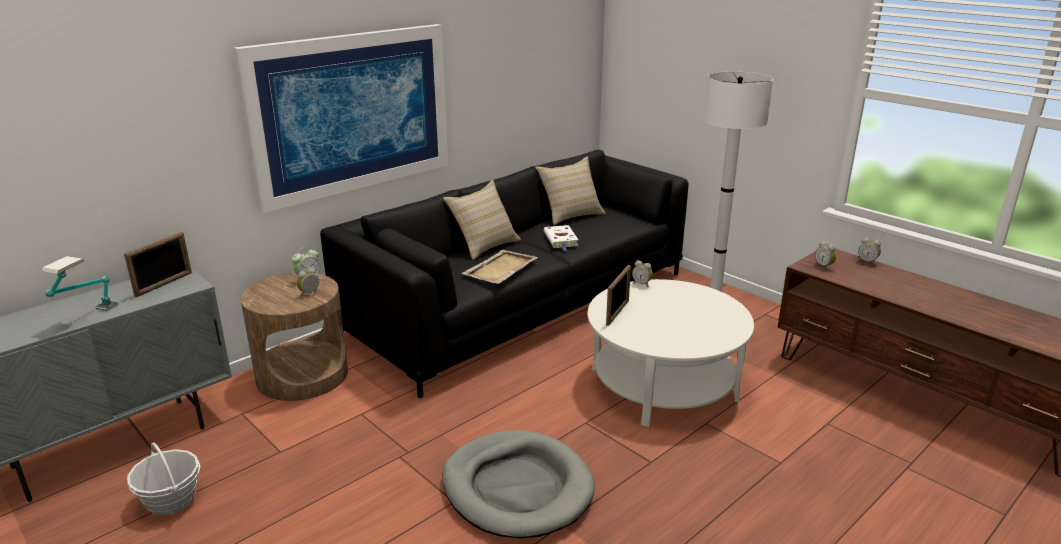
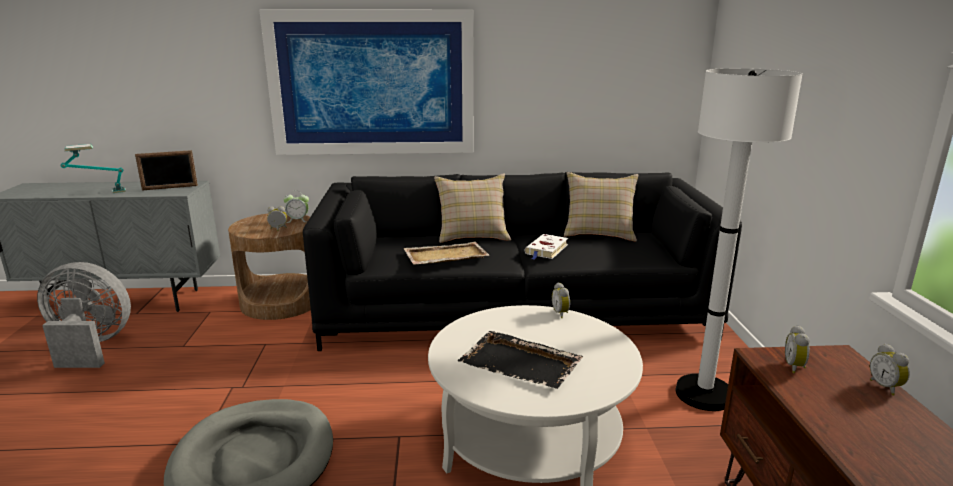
camera: 40 degrees right, 5 degrees down
basket [127,442,200,515] -> grey fan [37,262,131,368]
picture frame [606,265,631,326] -> none
none -> black tray [458,331,583,389]

